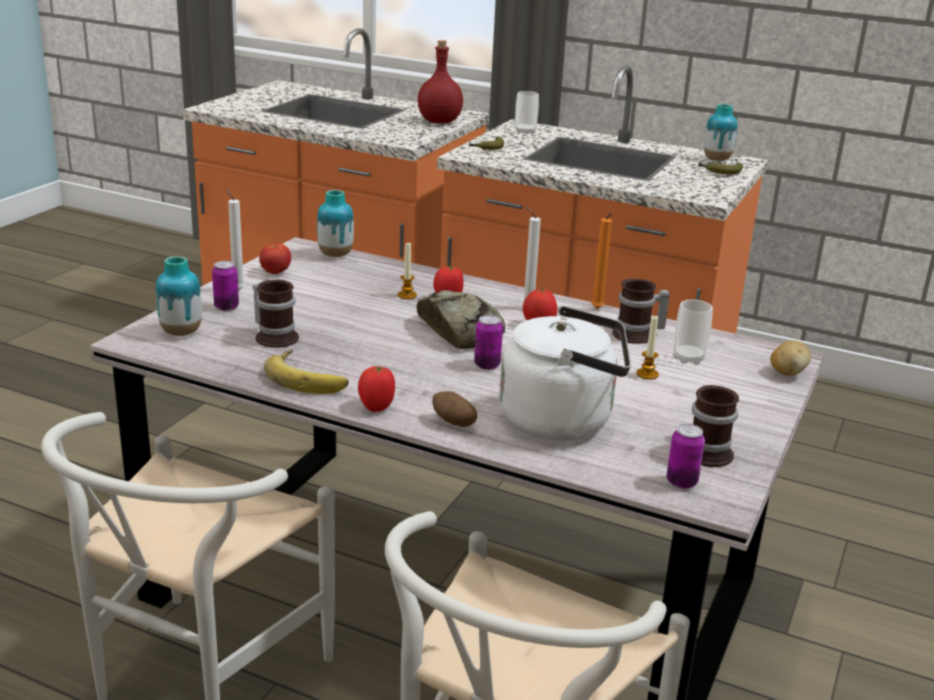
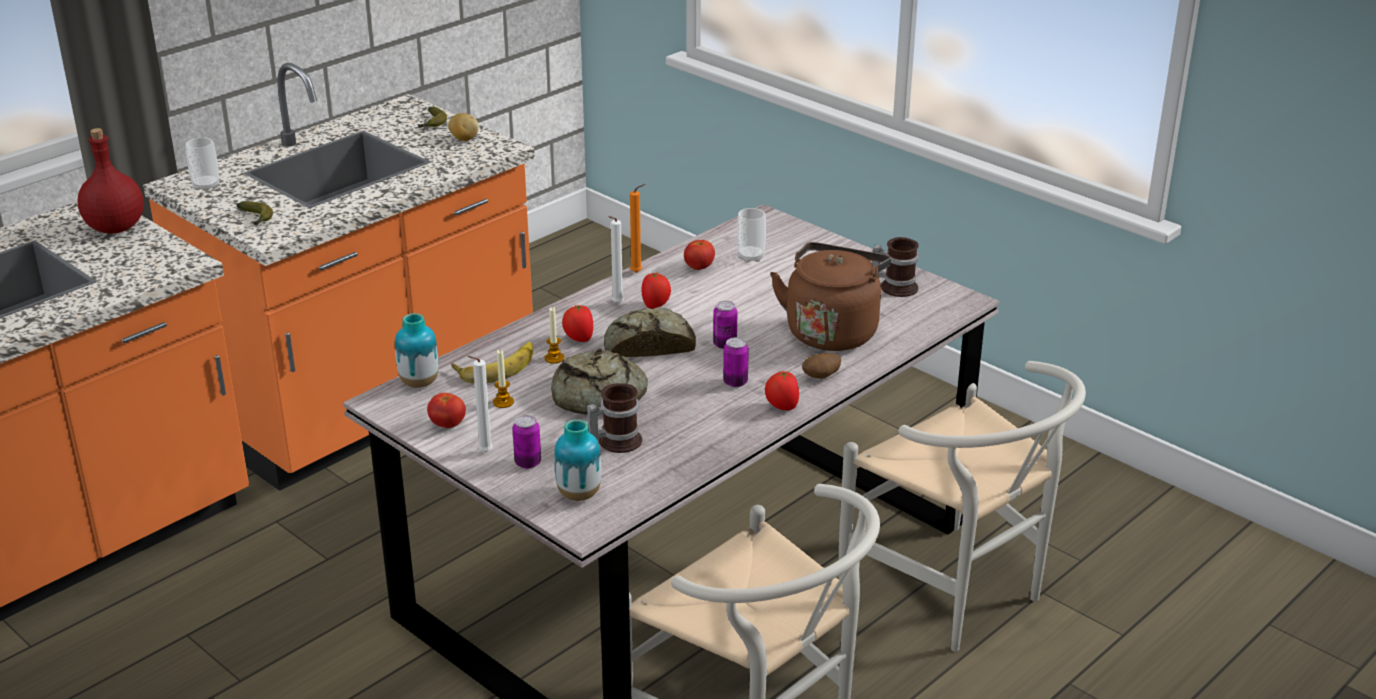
camera: 70 degrees left, 5 degrees up
banana [264,349,349,394] -> banana moved to [451,342,533,384]
white kettle [499,306,631,441] -> brown kettle [770,242,891,351]
mug [612,278,670,344] -> tomato [684,240,715,270]
candle [637,316,659,379] -> candle moved to [493,350,514,408]
can [666,424,705,489] -> can moved to [723,337,749,388]
vase [704,104,738,161] -> none
potato [770,340,811,376] -> potato moved to [448,113,479,141]
none -> bread [551,348,648,414]

